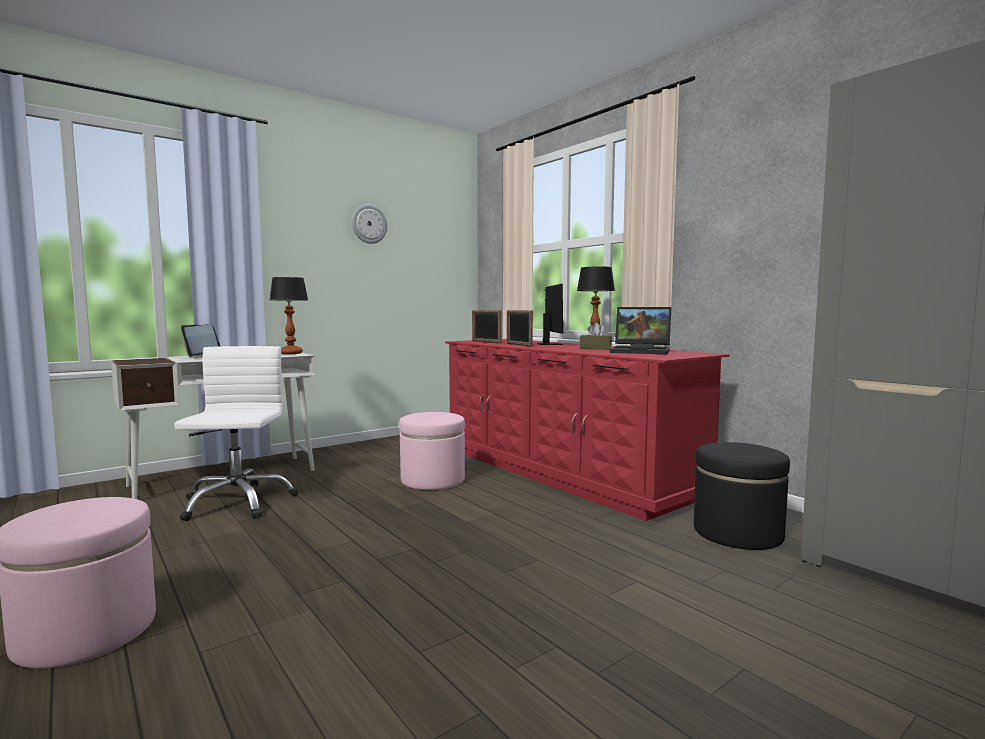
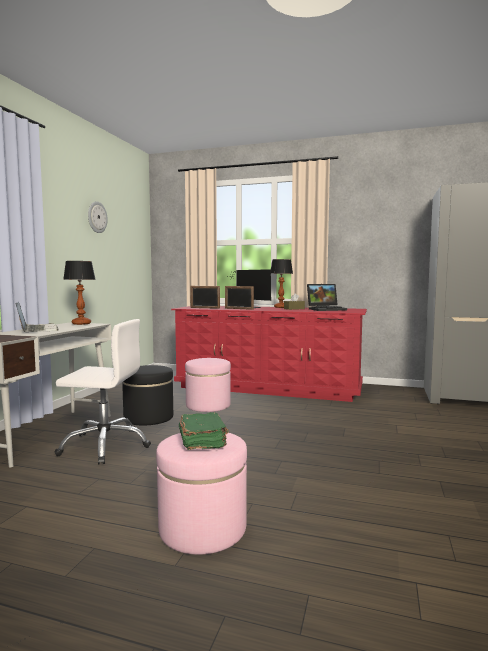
camera: 35 degrees left, 0 degrees up
white office chair [174,346,298,521] -> white office chair turned 135 degrees clockwise [55,319,151,465]
black ottoman [694,442,790,550] -> black ottoman moved to [122,365,173,425]
none -> green book [179,412,229,450]

